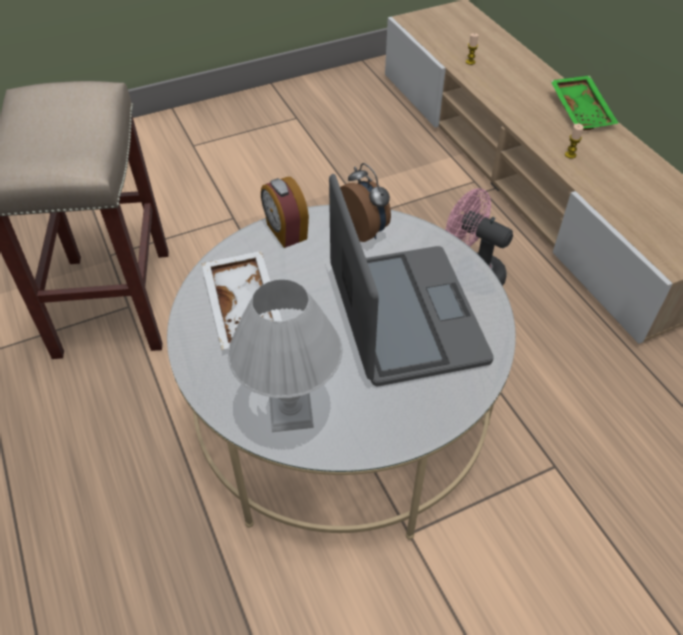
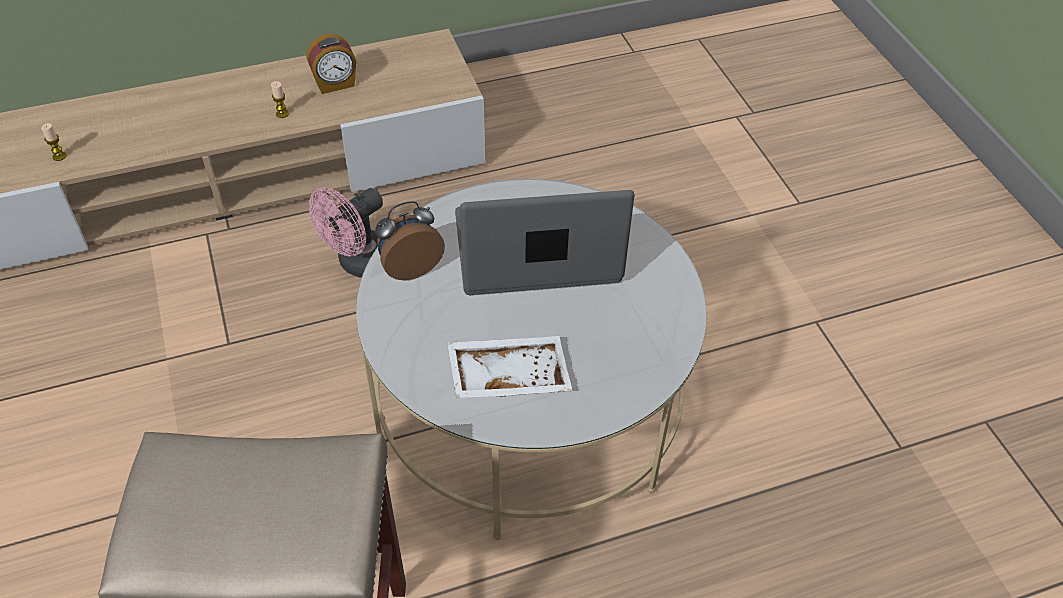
camera: 85 degrees left, 0 degrees up
white table lamp [228,279,342,432] -> none
alarm clock [261,177,309,248] -> alarm clock moved to [306,34,356,94]
green tray [550,75,618,130] -> none

